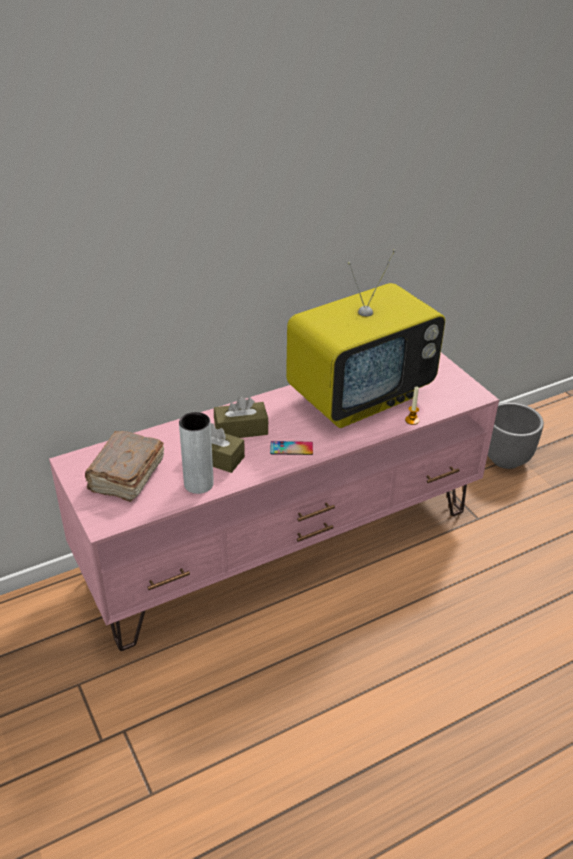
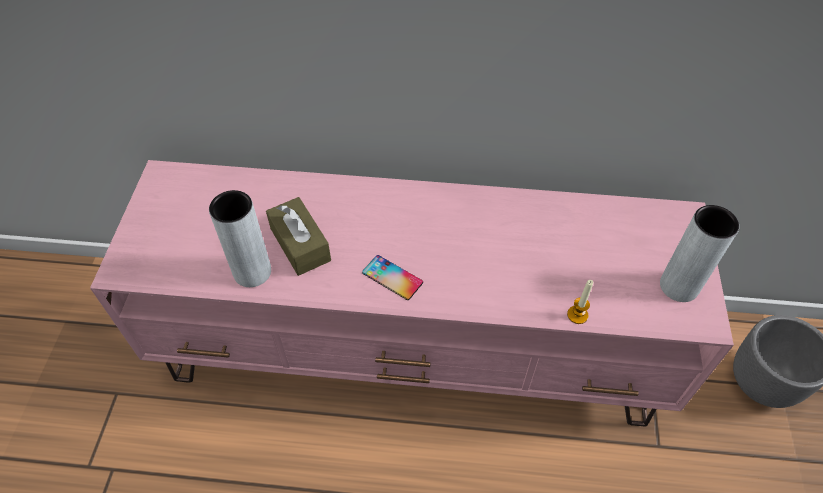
camera: 35 degrees right, 15 degrees up
brown book [85,431,165,502] -> none
brown tissue box [214,396,268,438] -> none
television [286,249,445,428] -> none
none -> grey vase [660,205,739,302]

